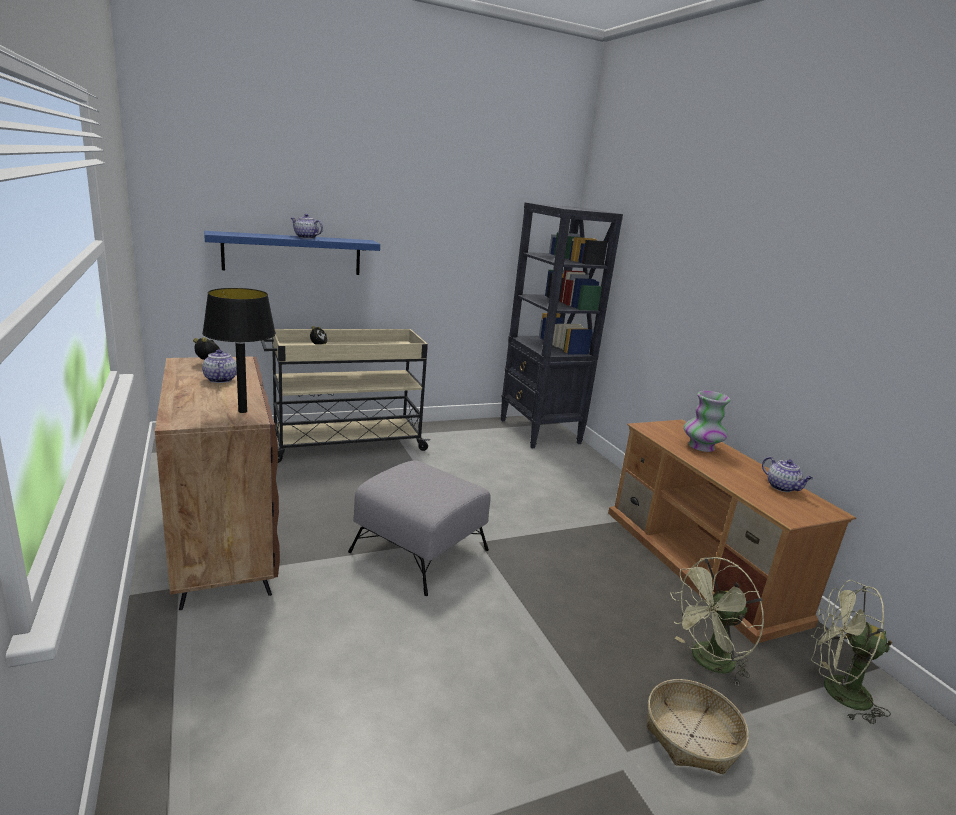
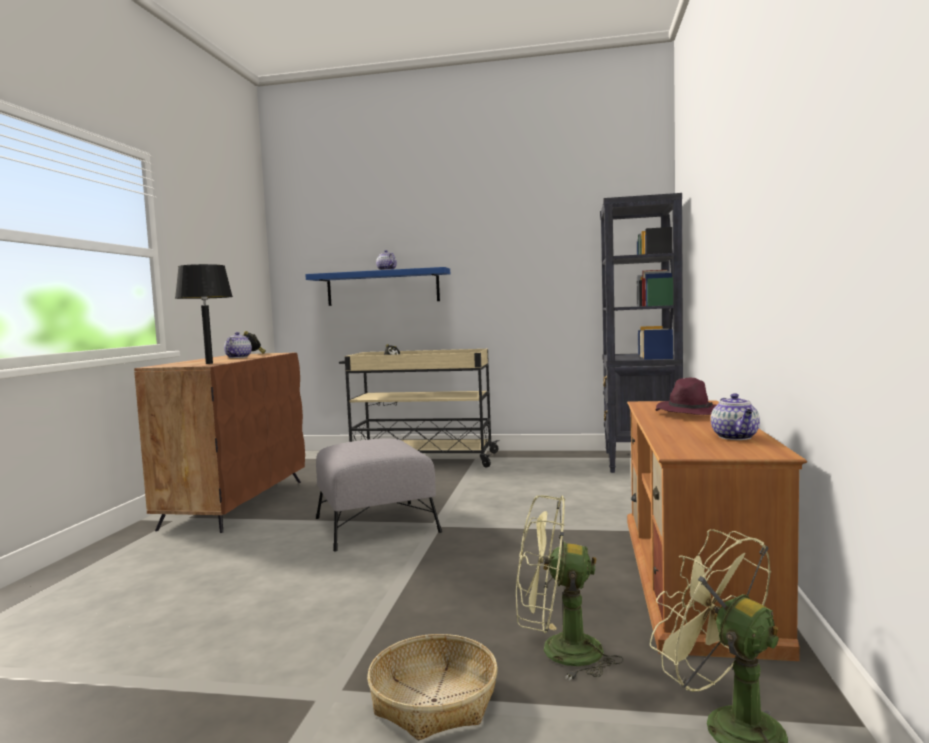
camera: 35 degrees right, 15 degrees down
vase [683,391,731,452] -> purple hat [656,378,717,415]

